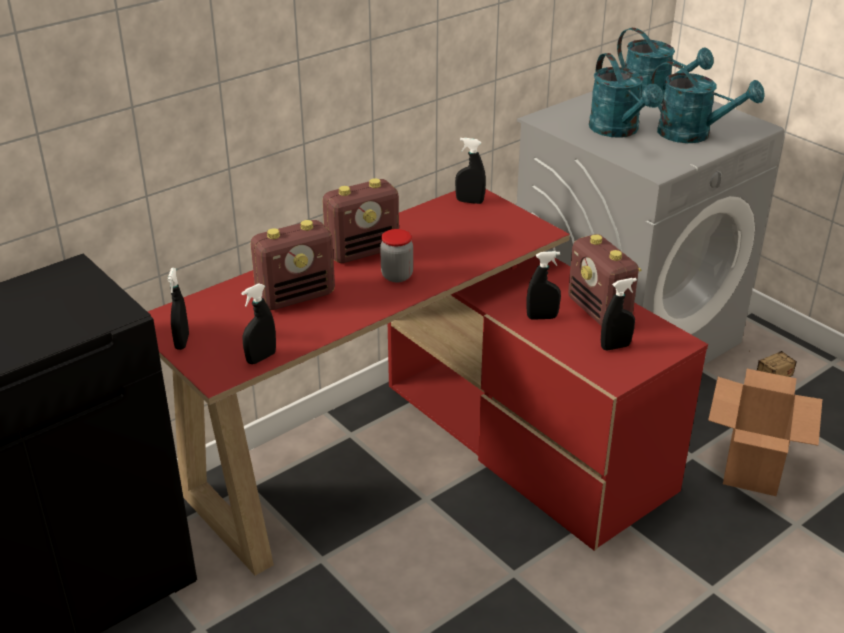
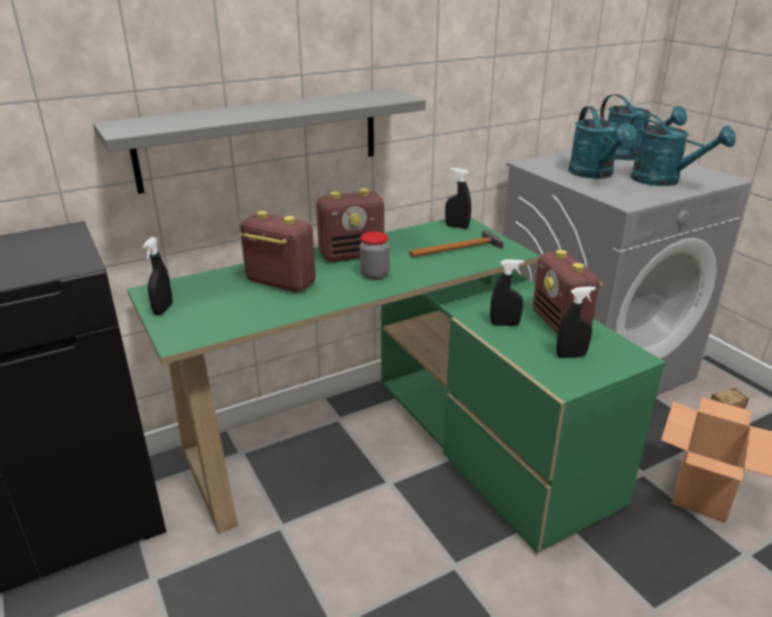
camera: 10 degrees right, 5 degrees down
red desk [148,189,708,576] -> green desk [127,218,666,554]
black spray bottle [241,283,276,364] -> none
radio [250,220,335,310] -> radio turned 135 degrees counterclockwise [240,211,316,292]
none -> grey shelf [93,89,426,194]
none -> hammer [409,230,504,257]

